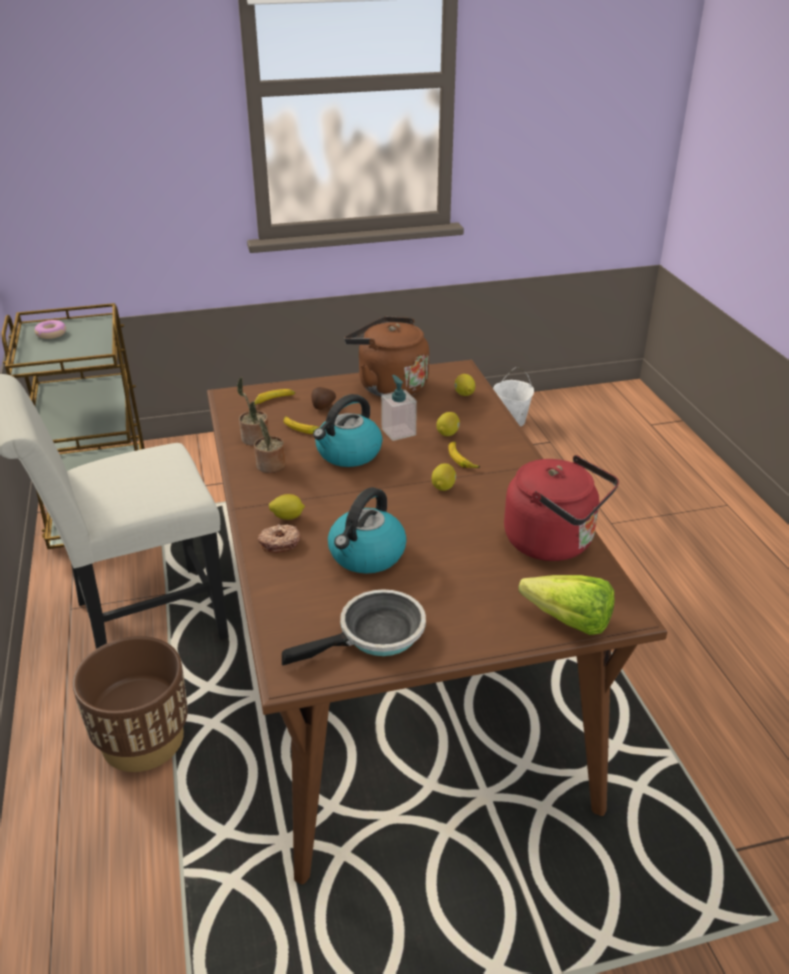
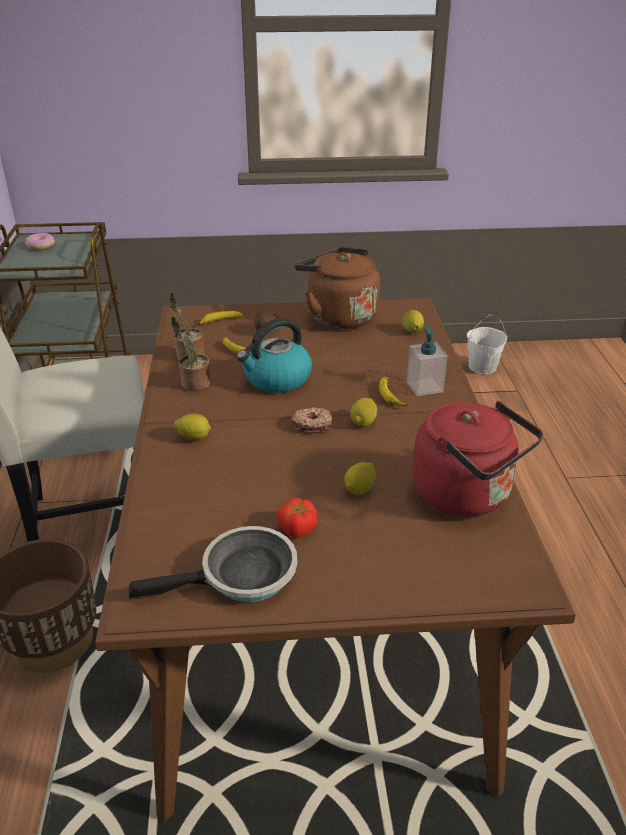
camera: 10 degrees right, 0 degrees up
donut [258,524,300,553] -> donut moved to [291,407,332,434]
kettle [328,487,407,574] -> none
soap dispenser [381,375,417,441] -> soap dispenser moved to [407,325,448,396]
lemon [437,412,460,436] -> lemon moved to [344,462,376,495]
lettuce [518,575,615,635] -> none
none -> tomato [276,498,317,538]

